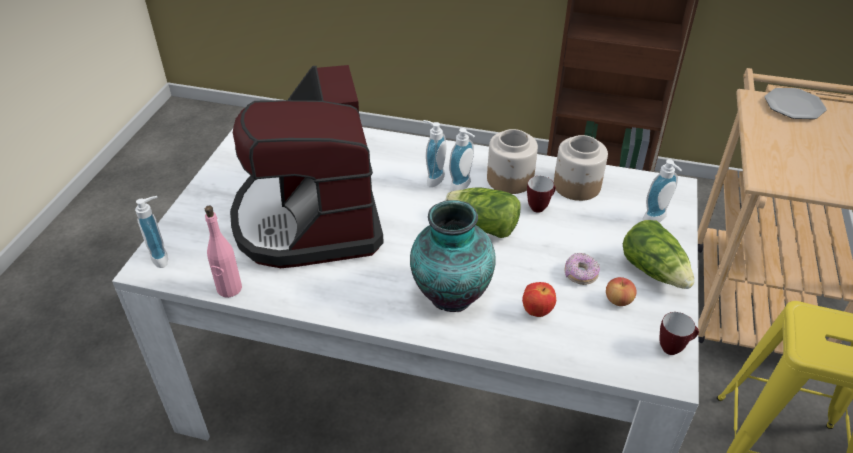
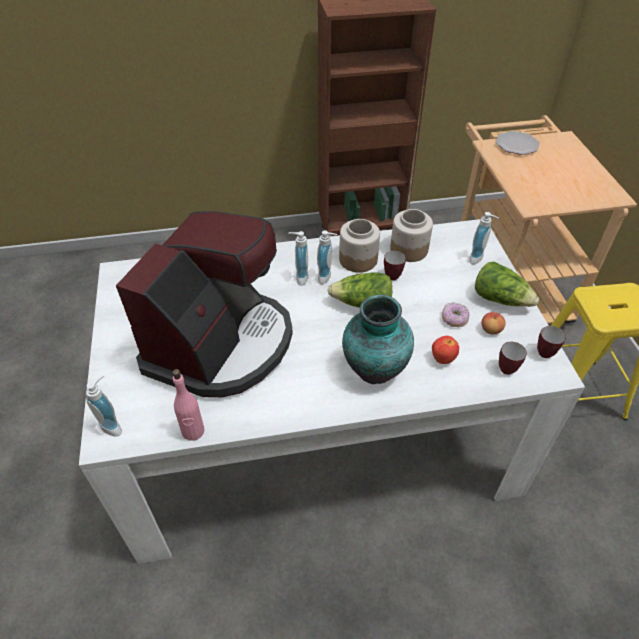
camera: 25 degrees left, 5 degrees up
coffee machine [230,65,384,268] -> coffee machine turned 120 degrees counterclockwise [116,211,293,397]
none -> mug [499,342,527,375]

